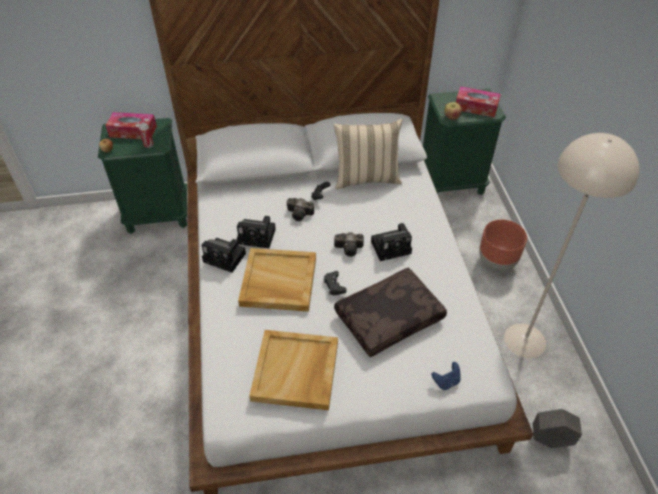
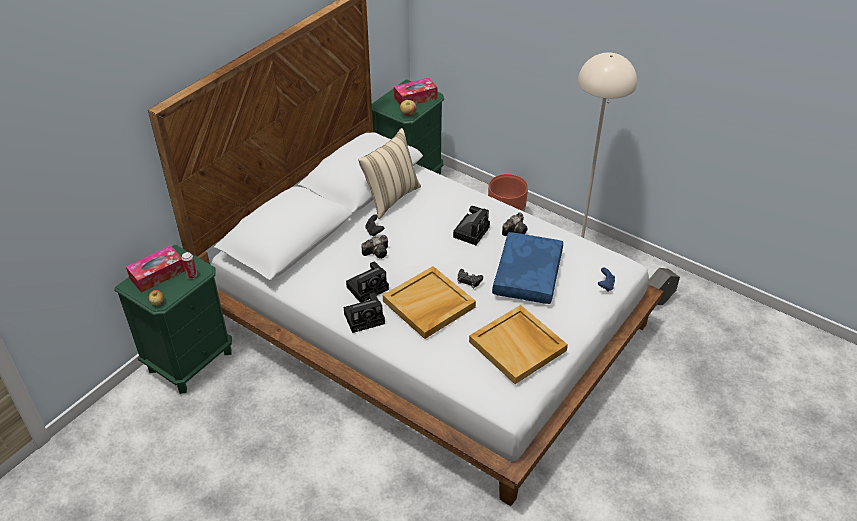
camera: 45 degrees left, 5 degrees down
camera [334,232,364,257] -> camera moved to [502,212,528,236]
brown pillow [334,267,447,357] -> blue pillow [492,232,563,304]

